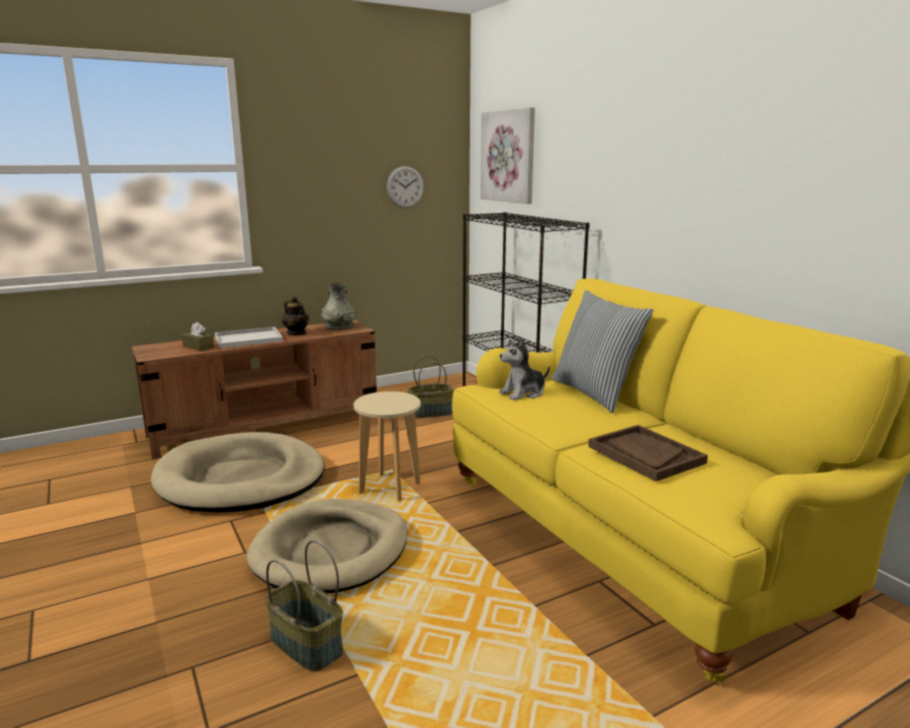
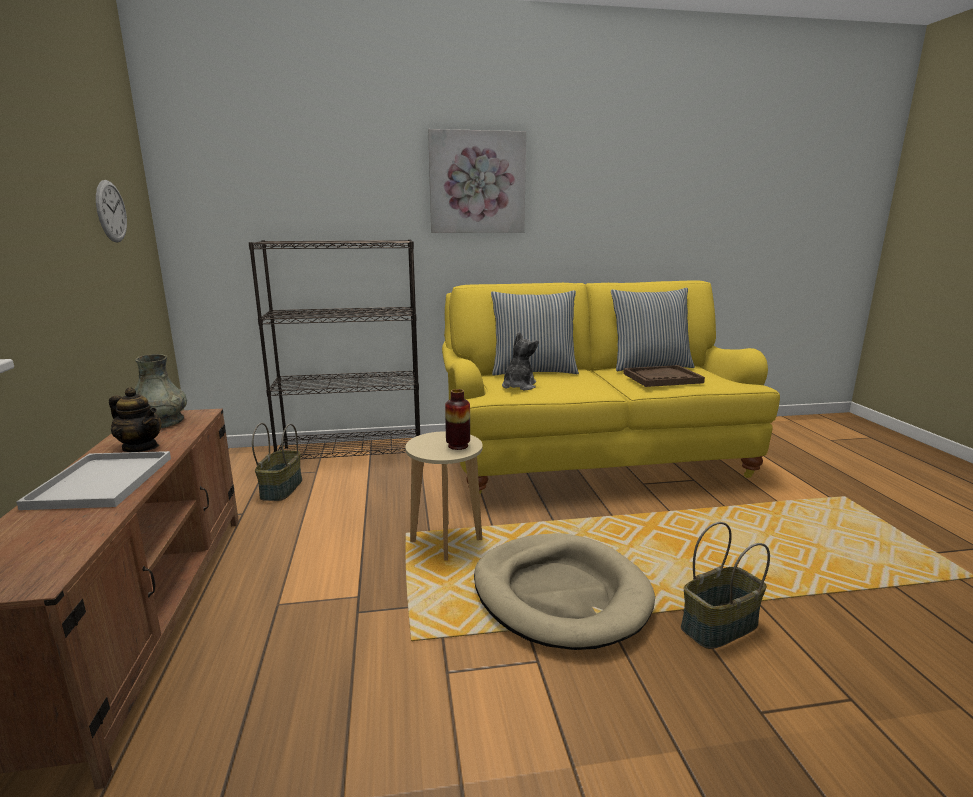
camera: 70 degrees left, 0 degrees up
beige dog bed [151,432,325,512] -> none
brown tissue box [181,322,214,351] -> none
teapot [282,296,309,335] -> teapot turned 45 degrees clockwise [109,387,162,452]
picture [480,107,535,204] -> picture moved to [428,129,526,233]
plush toy [499,337,550,400] -> plush toy turned 150 degrees counterclockwise [502,332,539,390]
none -> vase [445,389,470,450]
none -> pillow [611,288,695,371]

